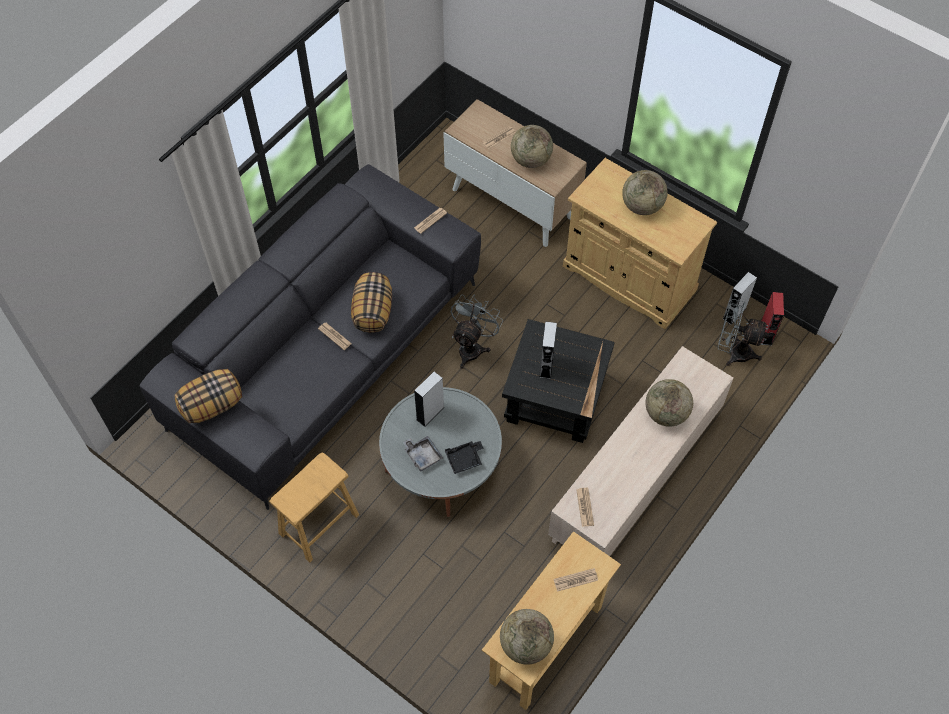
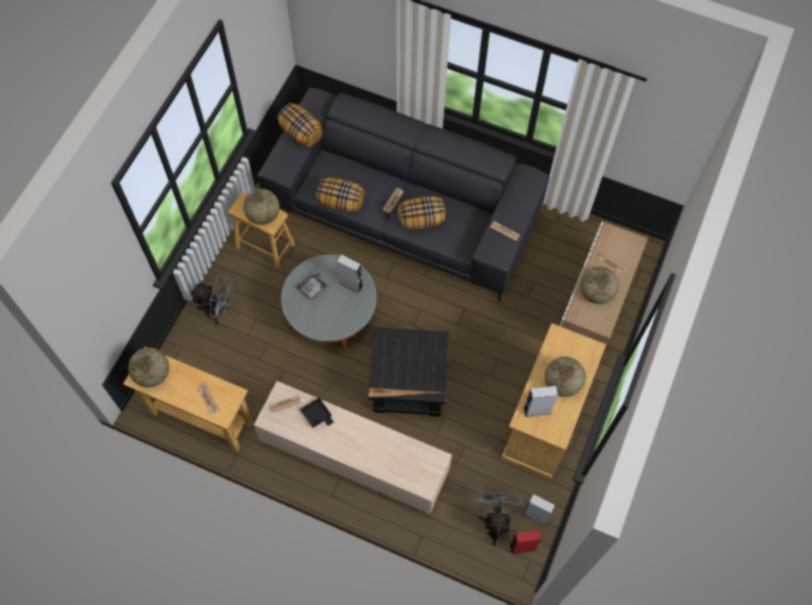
camera: 75 degrees right, 5 degrees up
black tray [445,441,484,474] -> black tray moved to [300,397,334,428]
grey fan [451,294,503,369] -> grey fan moved to [191,275,233,325]
grey speaker [539,321,557,379] -> grey speaker moved to [524,386,558,417]
globe [645,379,693,427] -> globe moved to [243,189,280,225]
none -> pillow [316,177,364,212]

